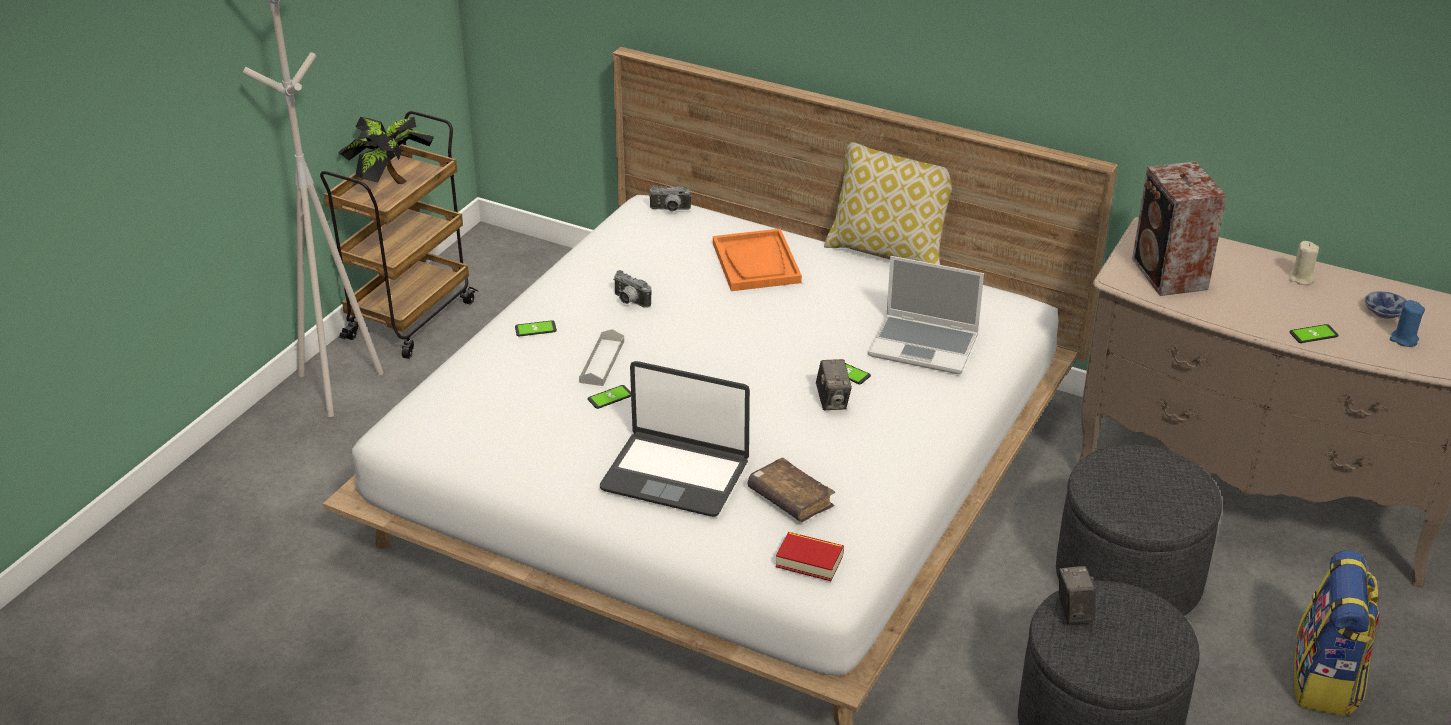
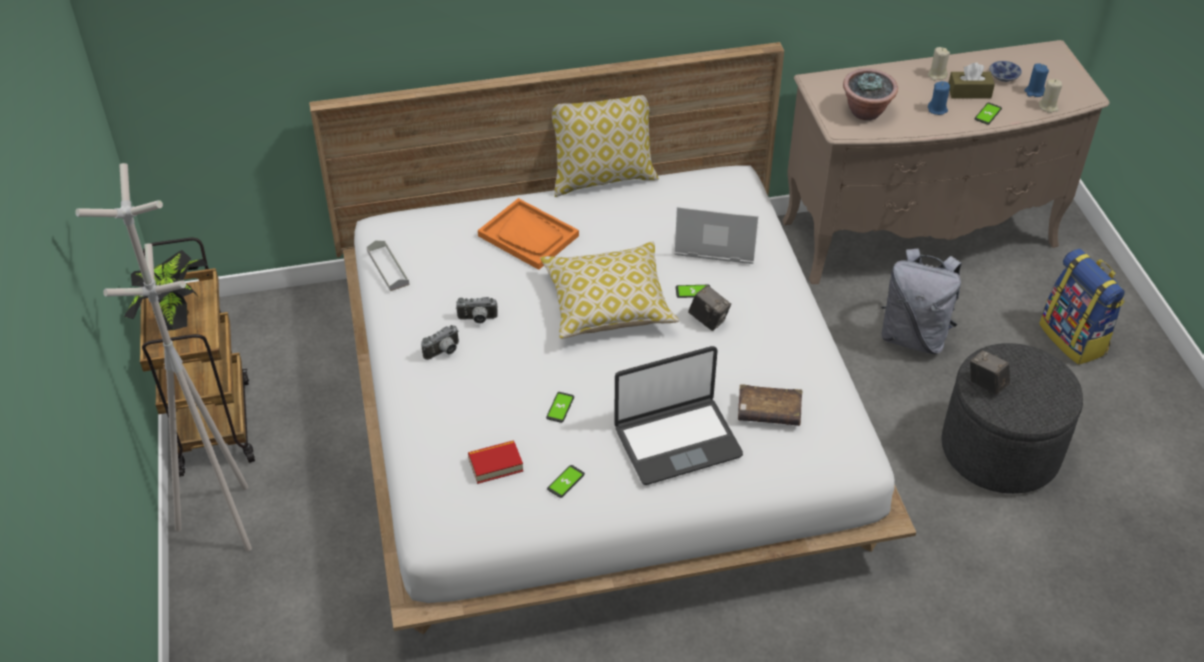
camera: 40 degrees left, 10 degrees up
phone [515,320,557,337] -> phone moved to [547,465,585,498]
grey tray [579,329,624,386] -> grey tray moved to [367,240,409,291]
camera [649,185,691,211] -> camera moved to [421,325,459,360]
book [776,532,844,581] -> book moved to [468,440,524,484]
laptop [868,256,984,374] -> laptop turned 150 degrees counterclockwise [674,206,759,264]
grey ottoman [1056,444,1222,616] -> grey backpack [881,248,962,354]
speaker [1132,161,1227,296] -> potted plant [843,69,898,120]
none -> pillow [540,242,679,339]
none -> blue candle [928,81,950,115]
none -> brown tissue box [949,63,995,98]
none -> beige candle [1039,79,1062,113]

